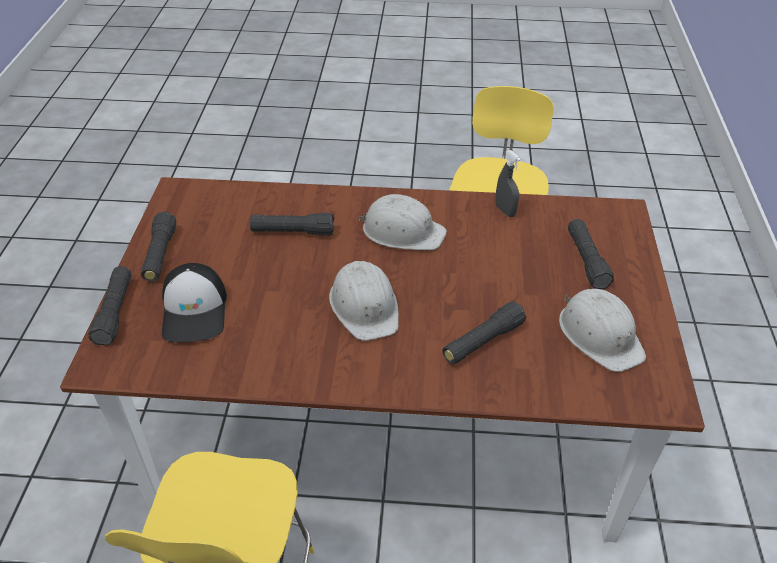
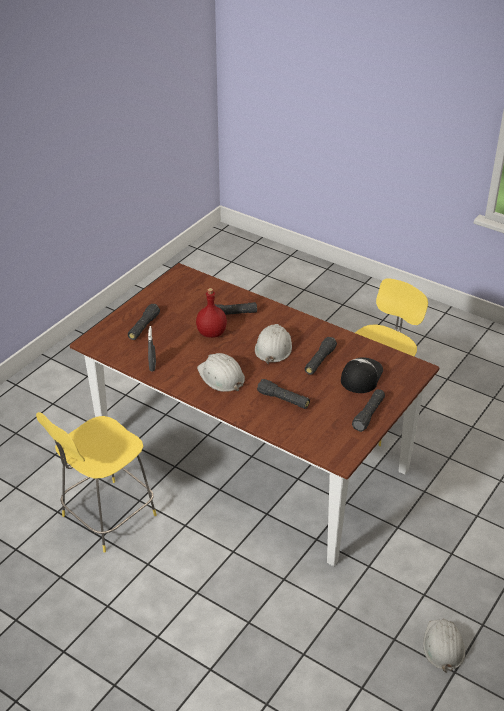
camera: 150 degrees left, 5 degrees down
black flashlight [88,266,132,346] -> black flashlight moved to [305,337,337,375]
white hard hat [559,289,646,372] -> white hard hat moved to [423,618,465,672]
none -> red bottle [196,288,227,338]

